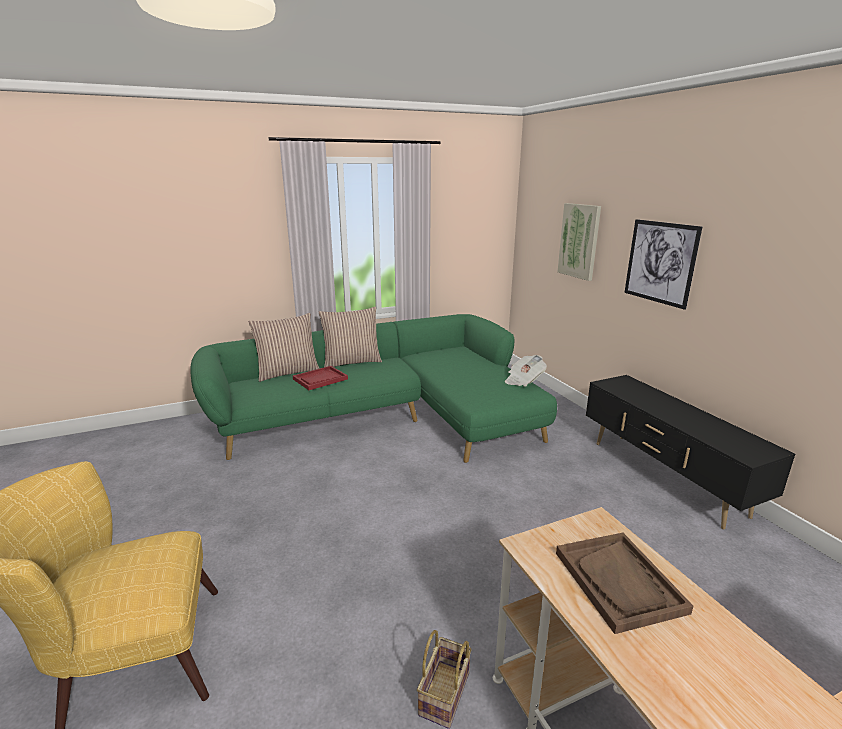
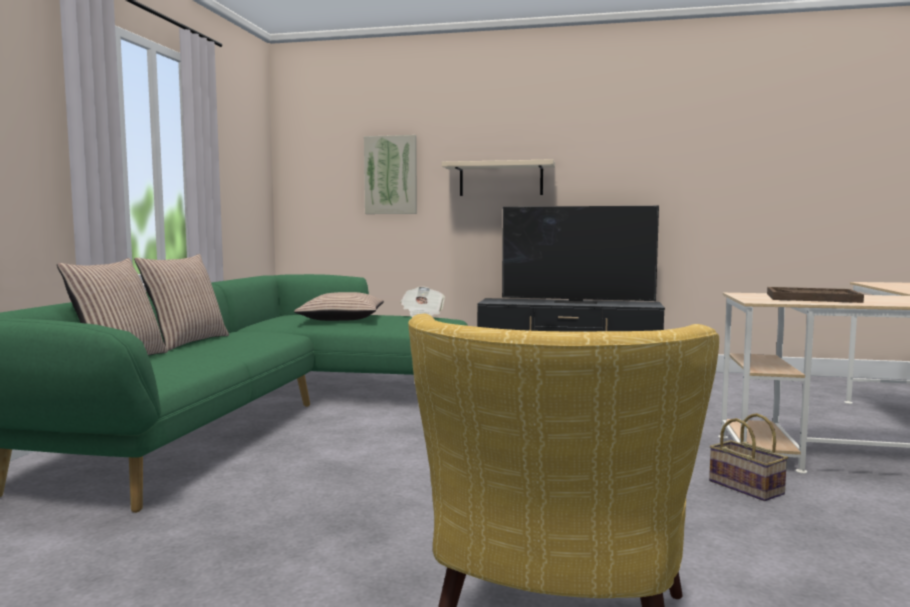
camera: 55 degrees left, 15 degrees down
red tray [293,366,348,390] -> none
picture [624,219,702,310] -> beige shelf [442,159,555,196]
none -> pillow [294,292,384,321]
none -> television [502,206,659,304]

